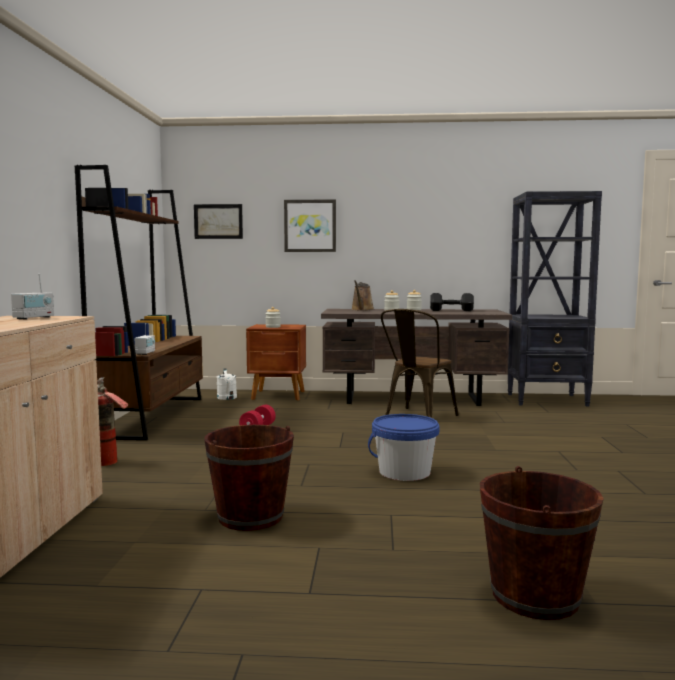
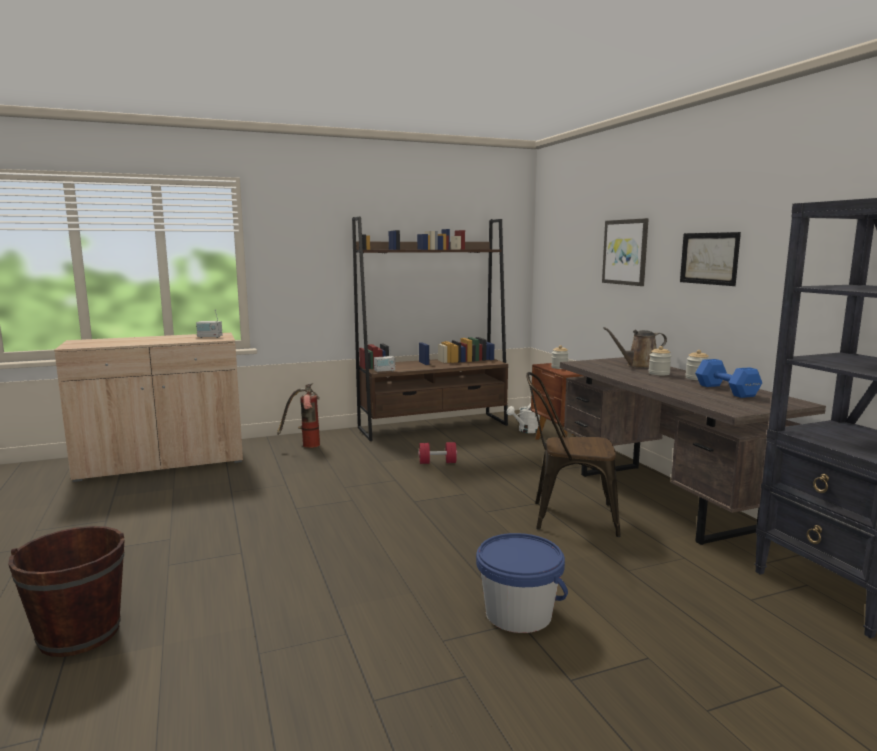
camera: 65 degrees right, 5 degrees up
picture [194,204,243,239] -> picture moved to [680,232,741,286]
brown bucket [204,425,294,531] -> none
blue bucket [368,414,439,481] -> blue bucket moved to [476,533,568,633]
black dumbbell [430,293,474,311] -> blue dumbbell [695,359,762,398]

